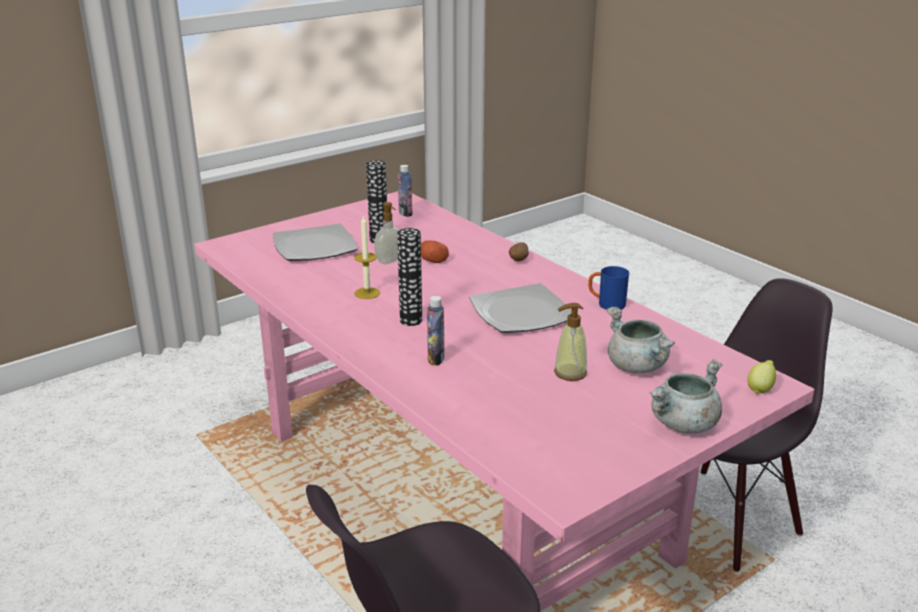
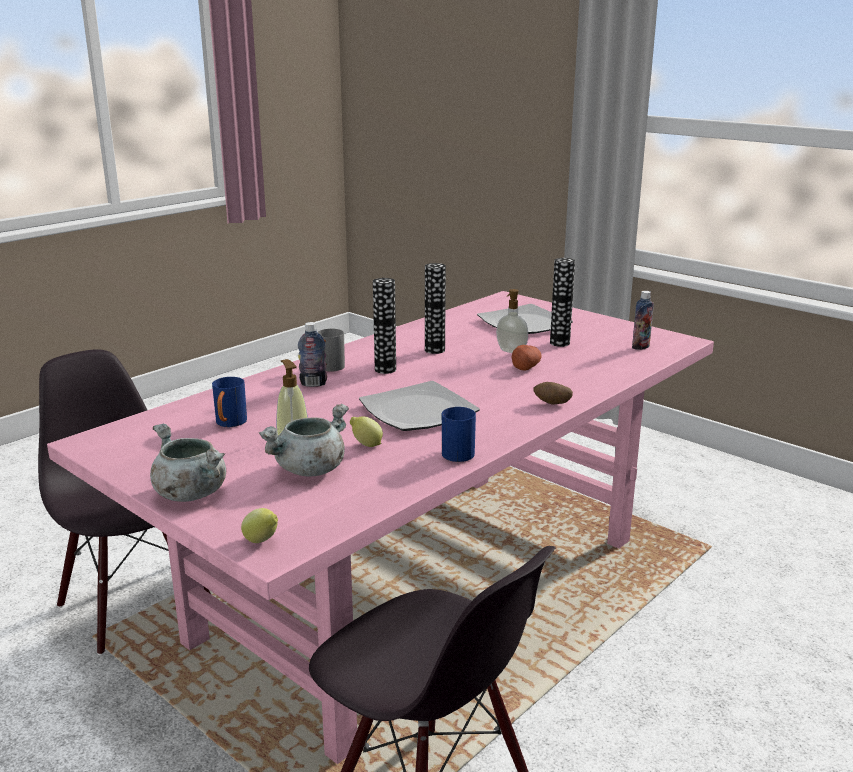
camera: 80 degrees right, 5 degrees down
candle [354,215,380,299] -> vase [425,263,446,354]
none -> blue mug [212,377,247,427]
none -> grey mug [317,329,345,372]
none -> lemon [350,416,383,447]

